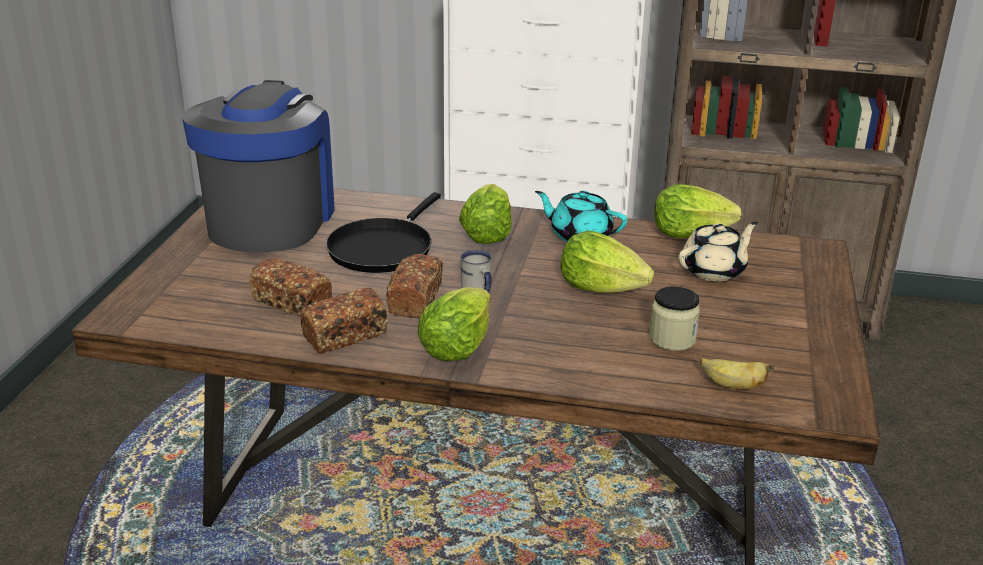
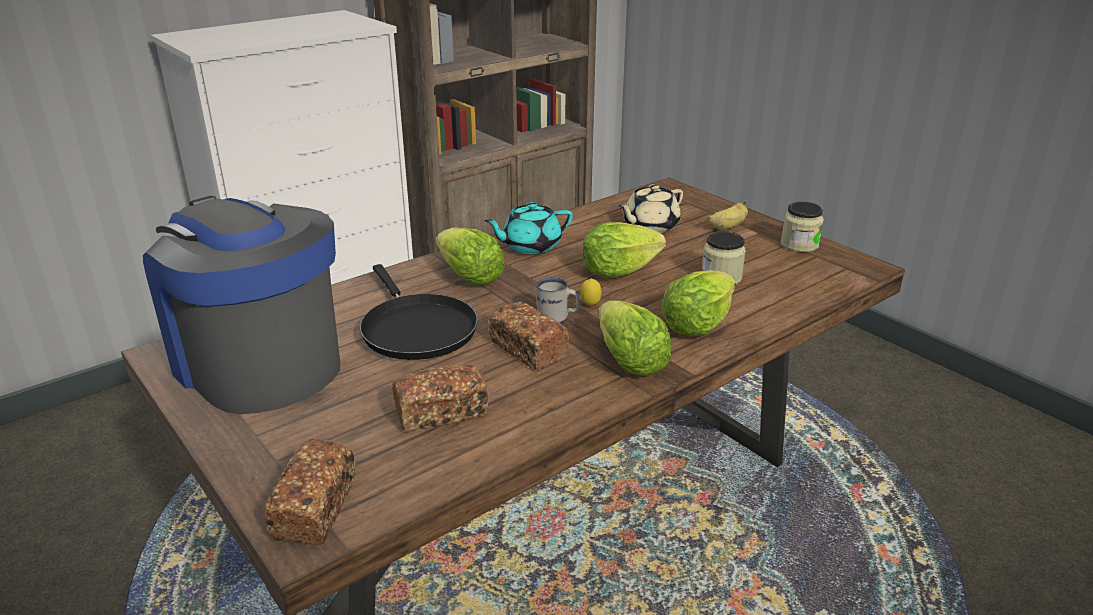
camera: 50 degrees left, 0 degrees up
bread [300,288,388,354] -> bread moved to [264,439,355,545]
lettuce [654,184,742,238] -> lettuce moved to [661,270,736,336]
beige teapot [678,222,758,282] -> beige teapot turned 135 degrees counterclockwise [619,184,683,233]
banana [700,358,774,389] -> banana moved to [708,201,748,229]
none -> lemon [580,278,602,306]
none -> jar [781,202,824,252]

